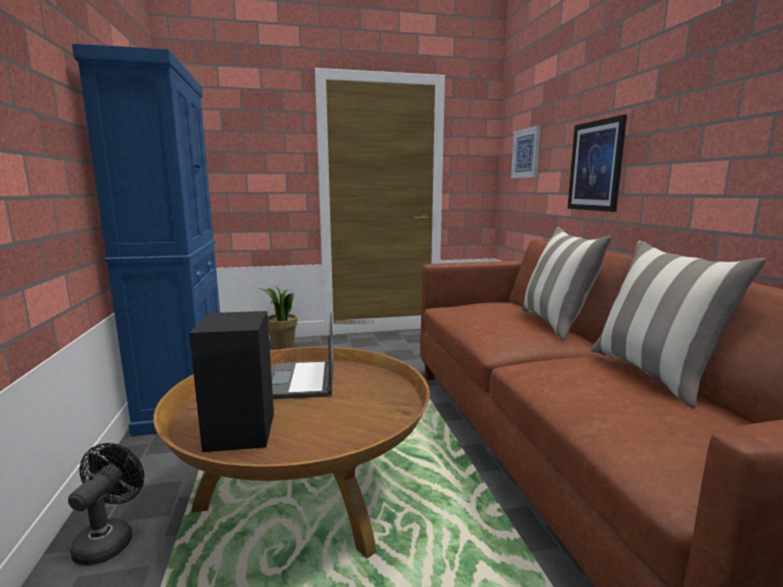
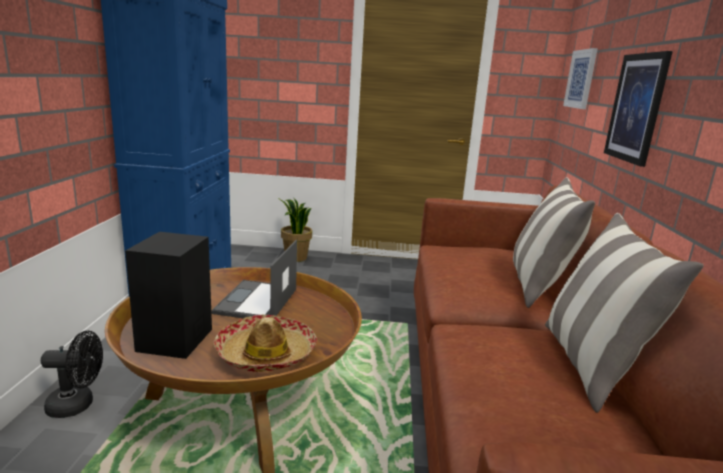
camera: 15 degrees right, 5 degrees up
black fan [68,443,144,565] -> black fan turned 60 degrees clockwise [41,331,103,418]
none -> hat [214,315,317,372]

